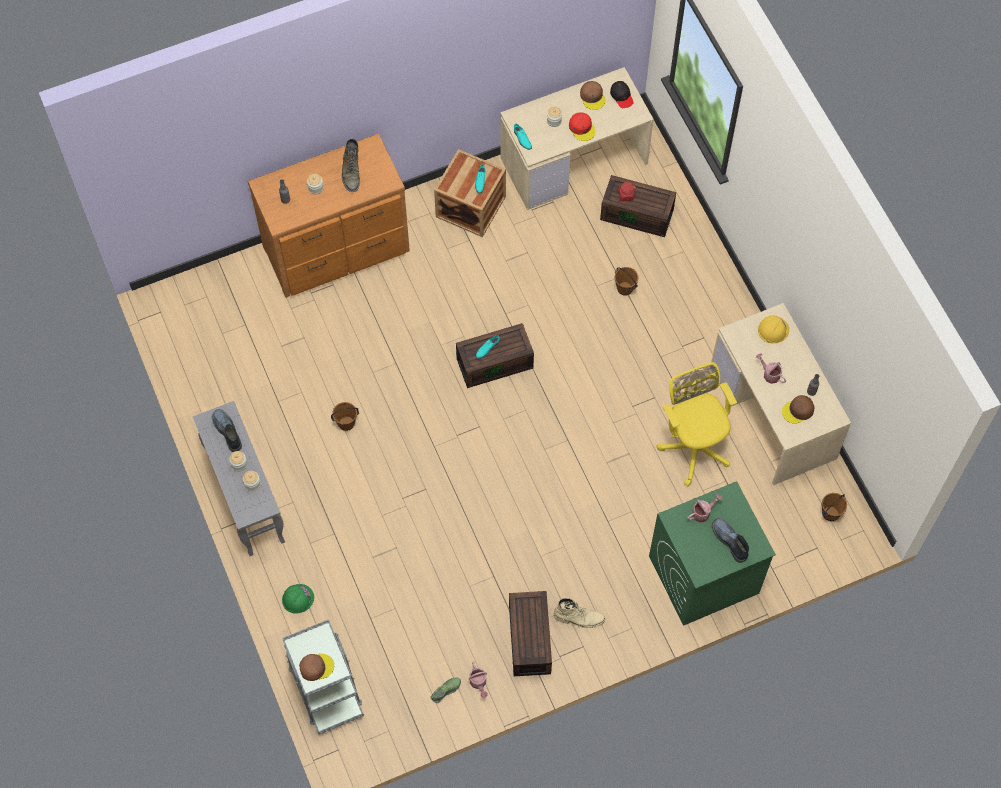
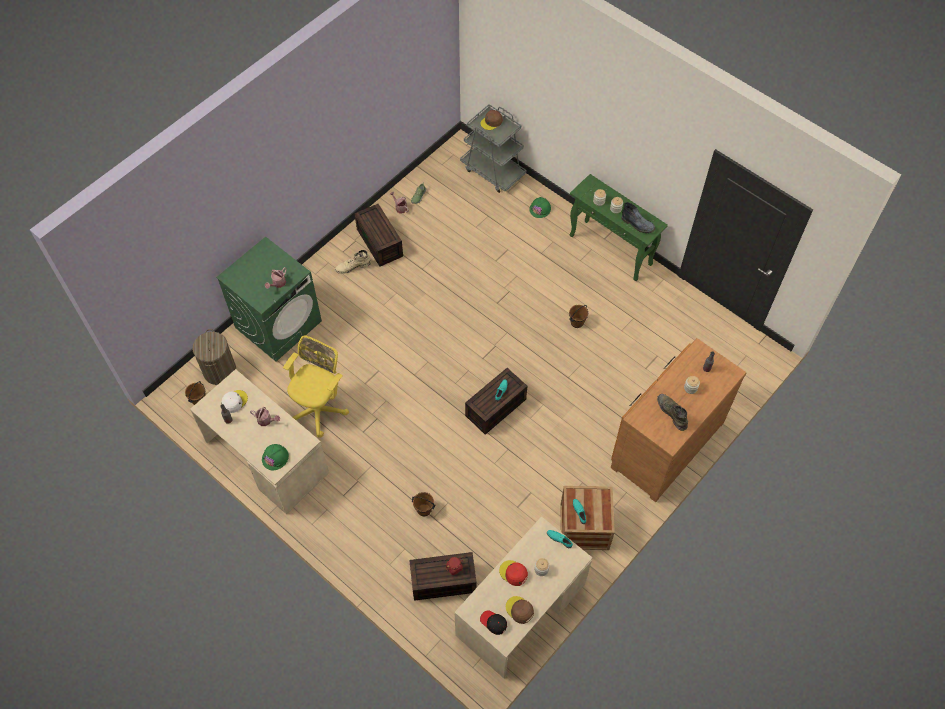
camera: 155 degrees right, 5 degrees down
grey console table [193,401,285,556] -> green console table [570,174,668,281]
yellow office chair [656,362,737,486] -> yellow office chair turned 105 degrees counterclockwise [283,335,349,438]
boot [712,518,749,563] -> none
yellow hard hat [758,315,789,344] -> green hard hat [262,444,289,470]
brown cap [782,395,814,424] -> white cap [221,390,248,413]
none -> laundry basket [192,329,236,385]

